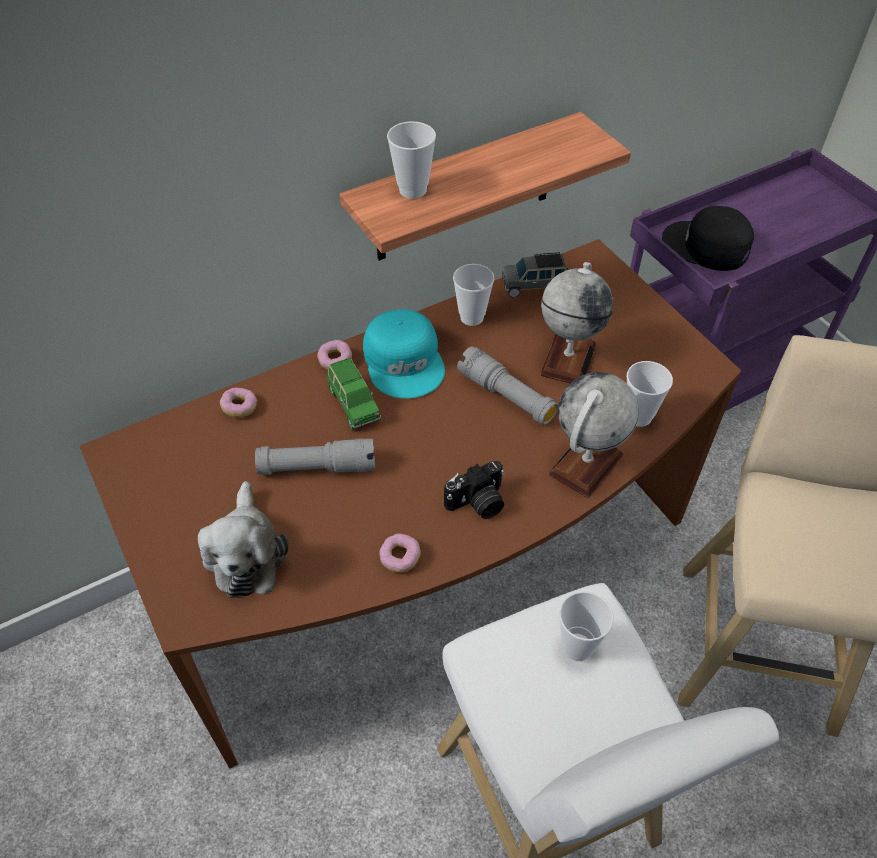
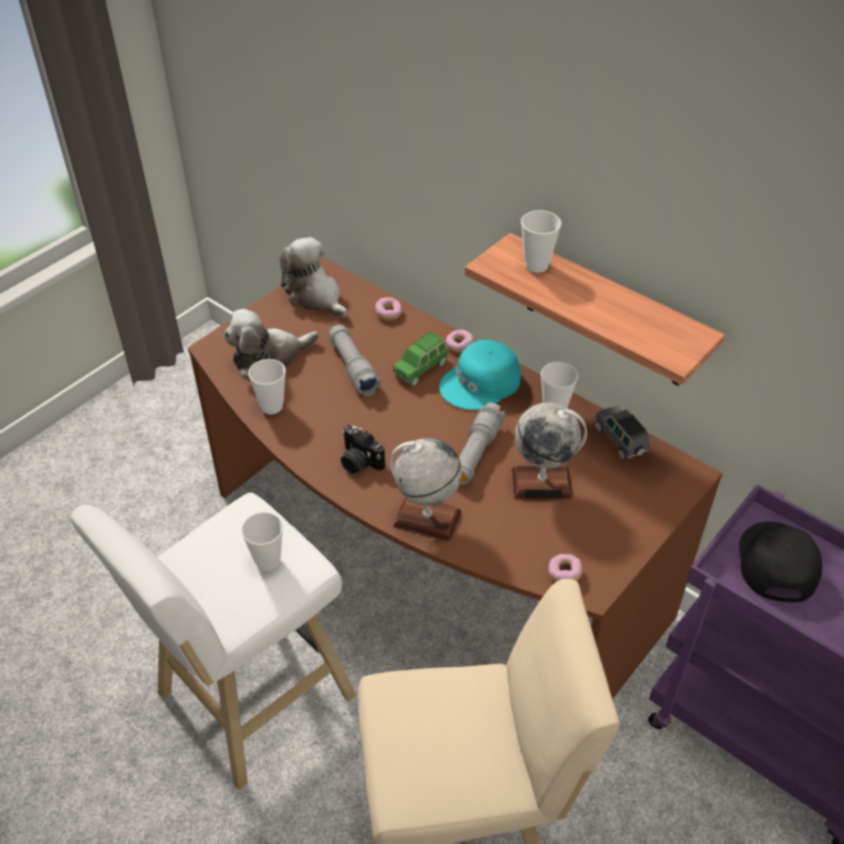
camera: 70 degrees right, 5 degrees down
donut [379,533,421,573] -> donut moved to [548,554,583,582]
cup [627,361,673,427] -> cup moved to [248,359,286,414]
none -> plush toy [279,237,347,318]

